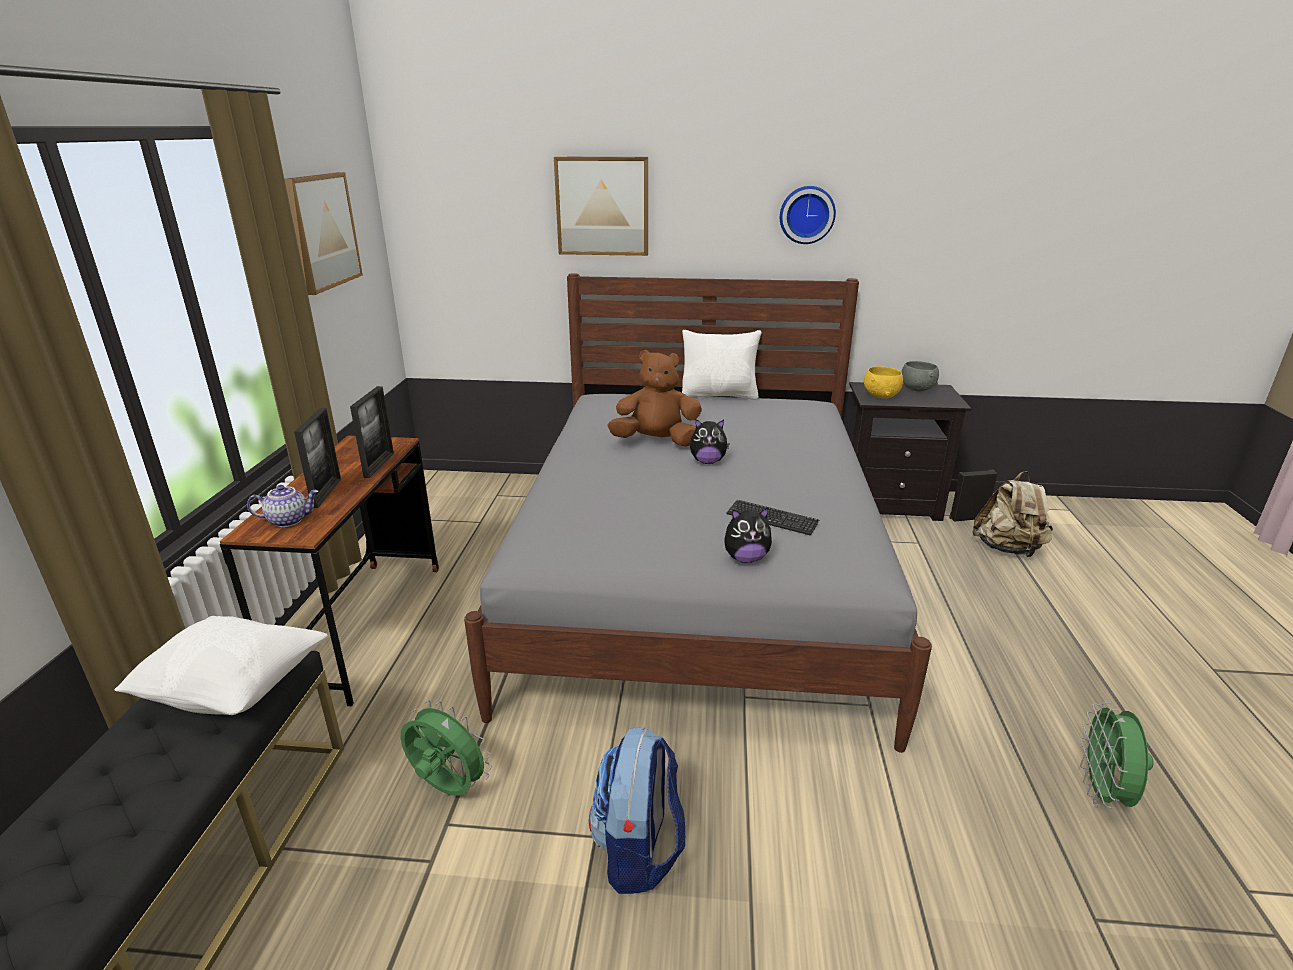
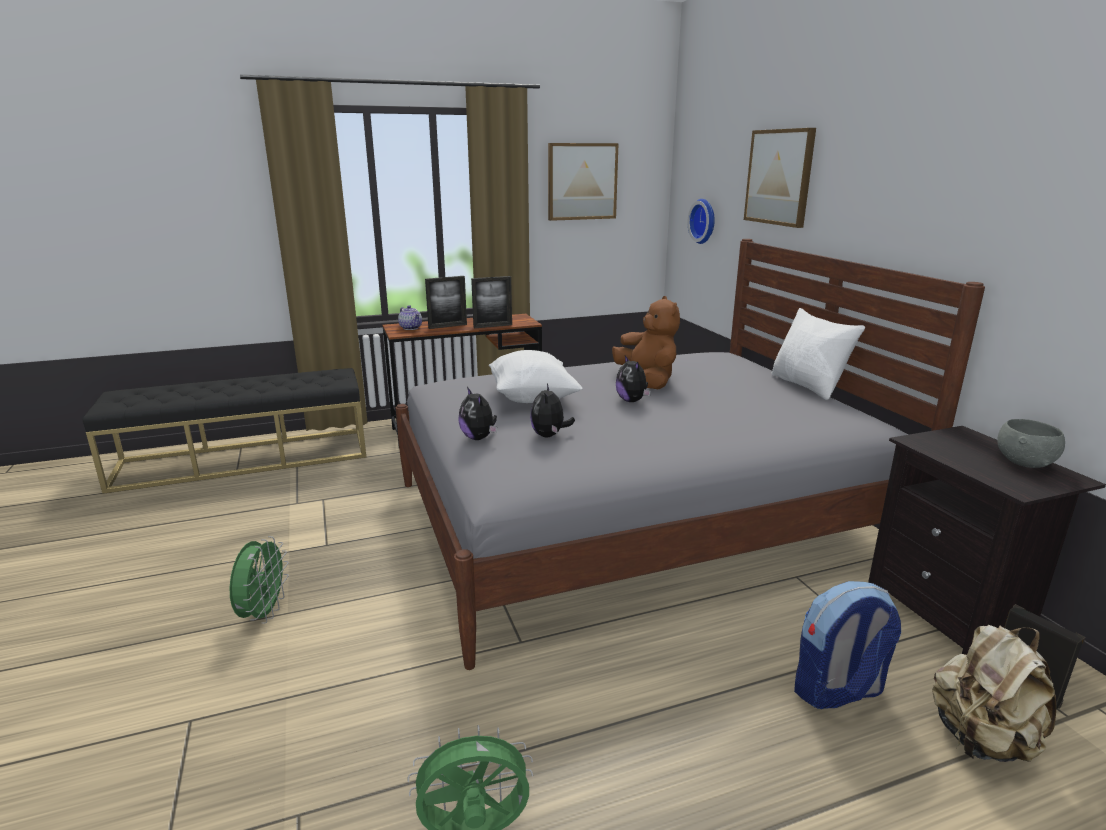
camera: 65 degrees right, 5 degrees down
white pillow [115,616,328,715] -> white pillow moved to [489,350,583,403]
green fan [400,700,492,796] -> green fan moved to [229,536,289,624]
backpack [589,727,685,894] -> backpack moved to [794,581,901,709]
keyboard [726,500,819,535] -> plush toy [530,384,575,437]
wall clock [780,186,836,244] -> wall clock moved to [688,199,715,244]
yellow bowl [864,366,903,398] -> none

